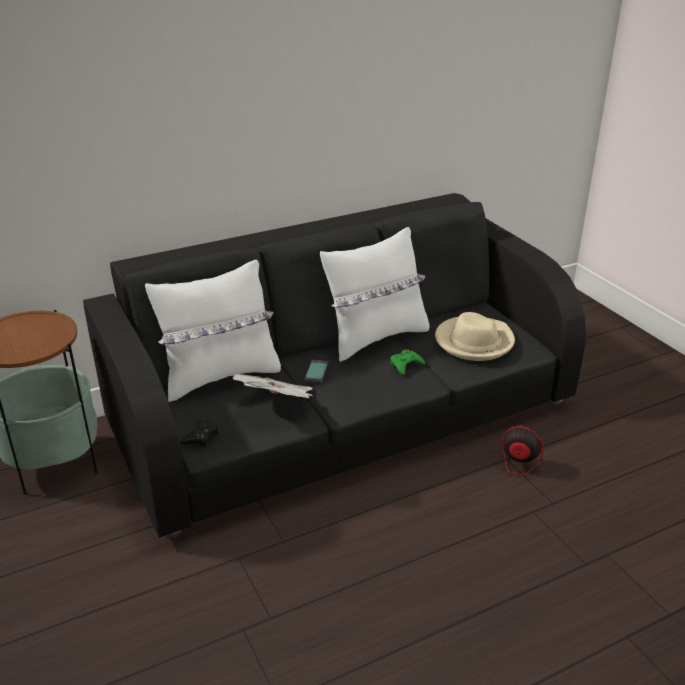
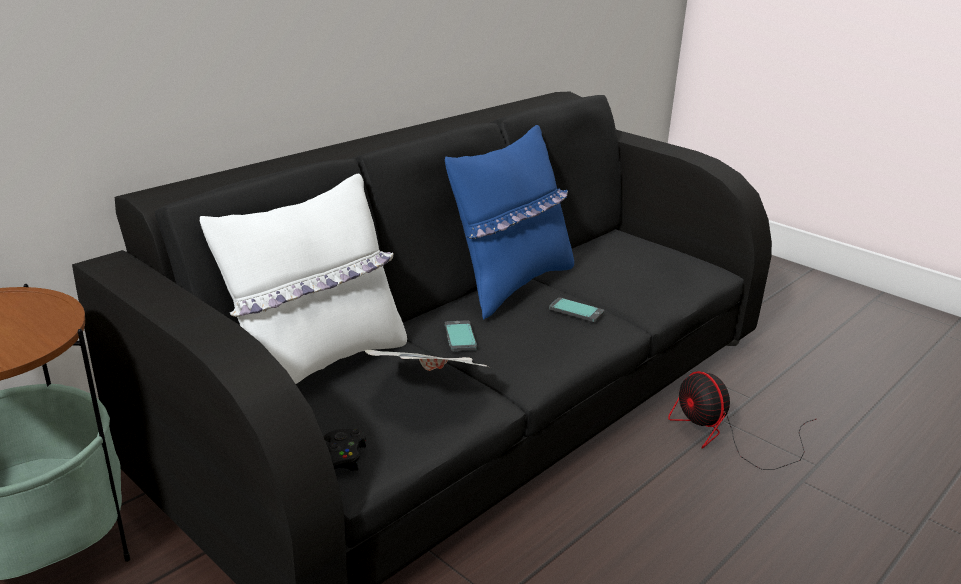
camera: 20 degrees left, 5 degrees down
white pillow [320,227,429,362] -> blue pillow [445,125,574,320]
green game controller [390,349,425,375] -> phone [549,297,604,322]
beige hat [435,312,515,361] -> none
fan [453,425,543,519] -> fan turned 120 degrees counterclockwise [668,371,816,470]

